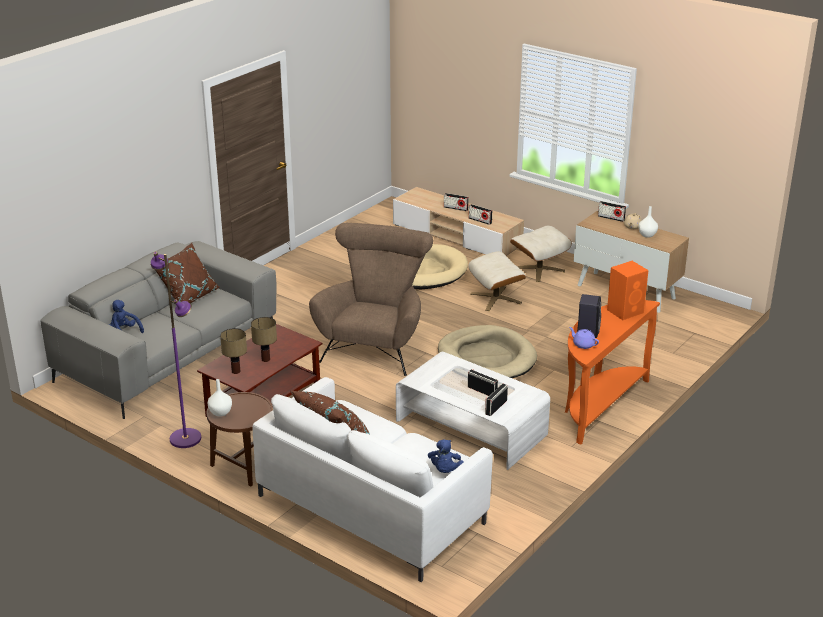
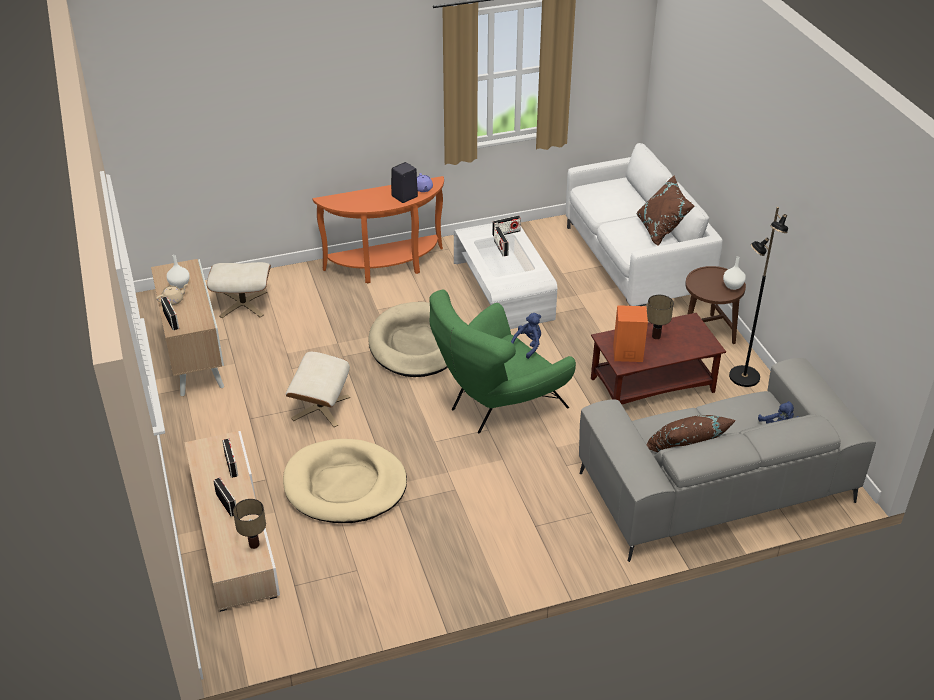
camera: 145 degrees left, 10 degrees up
purple floor lamp [151,252,201,448] -> black floor lamp [729,207,788,387]
table lamp [220,328,247,374] -> table lamp moved to [233,499,266,549]
brown armchair [309,223,433,376] -> green armchair [429,290,576,433]
blue plush toy [428,439,464,473] -> blue plush toy moved to [511,313,541,359]
beige ottoman [510,226,572,282] -> beige ottoman moved to [207,262,271,318]
orange speaker [607,261,648,320] -> orange speaker moved to [613,305,648,362]

